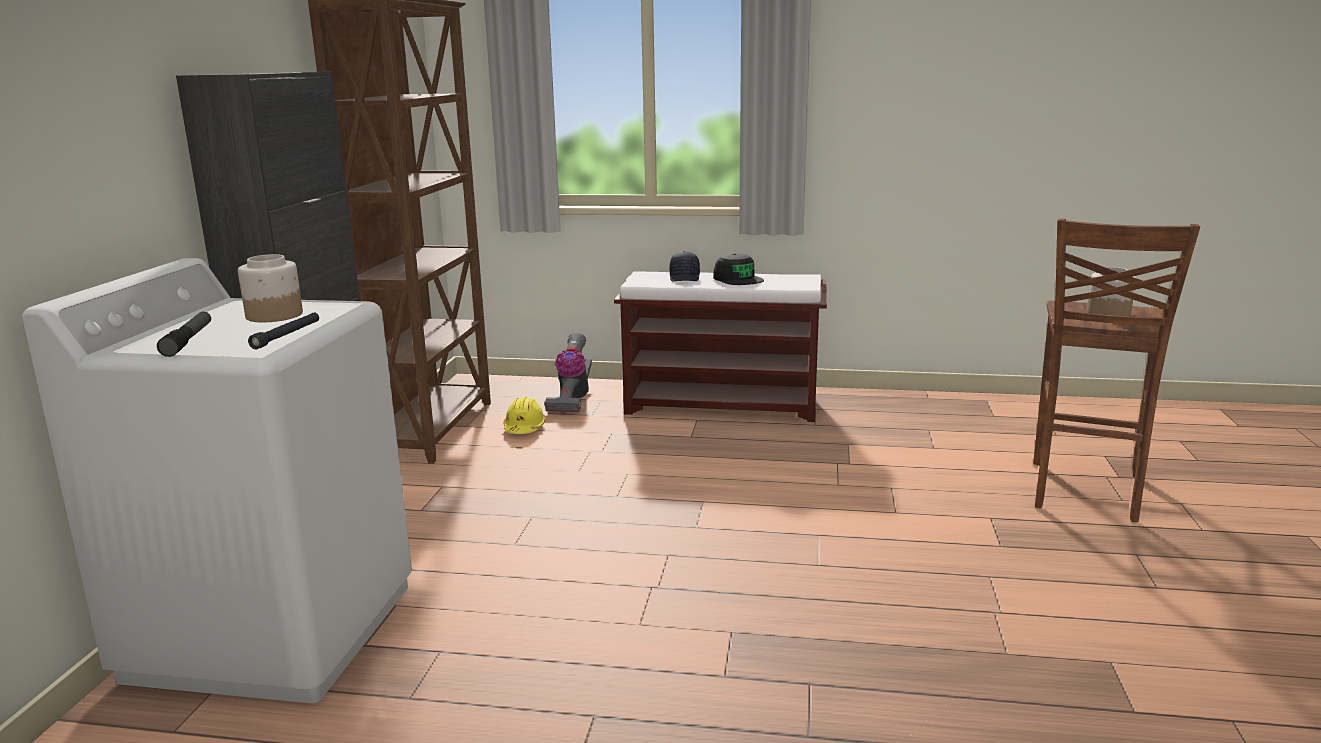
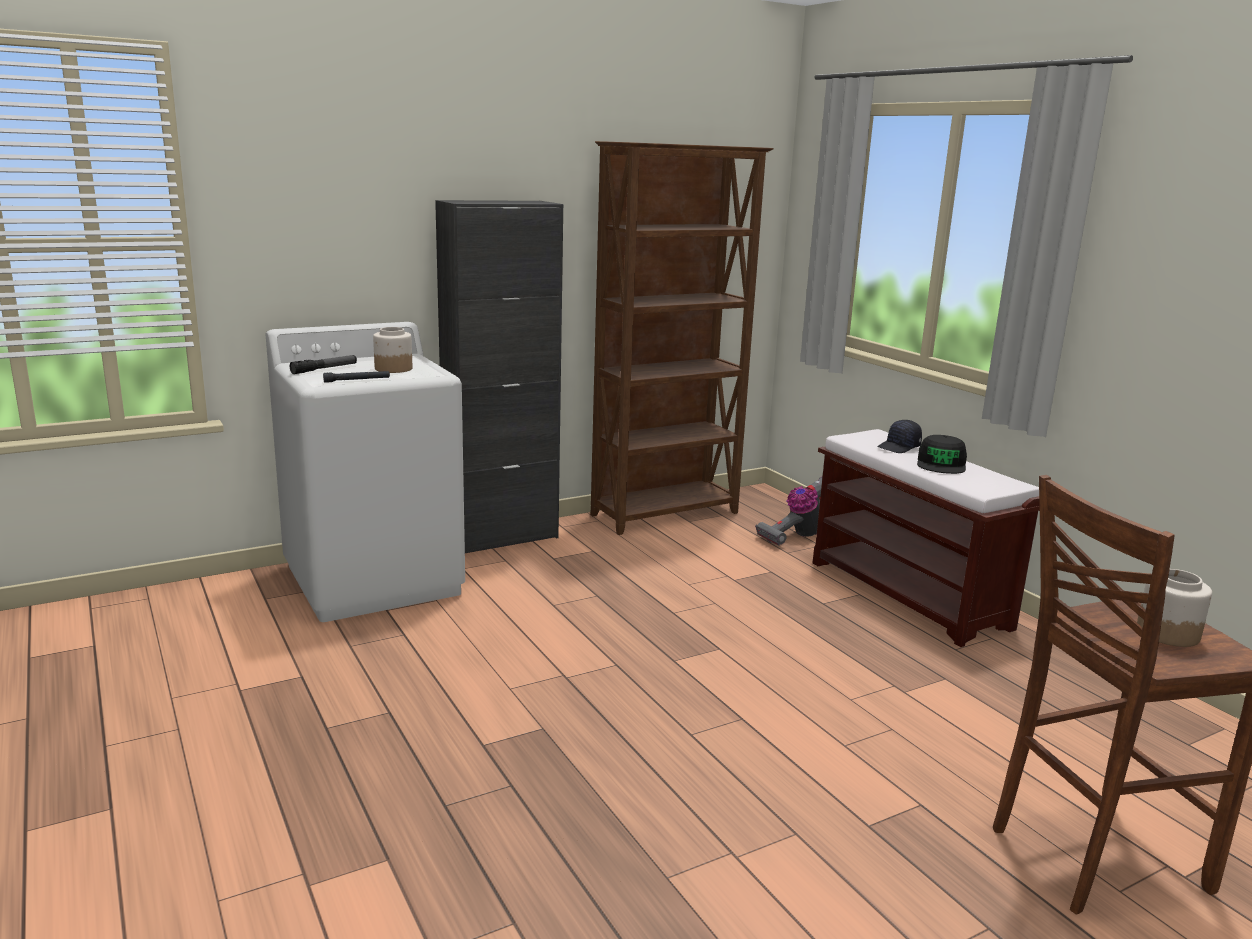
camera: 50 degrees right, 0 degrees up
yellow hard hat [503,397,546,434] -> none

